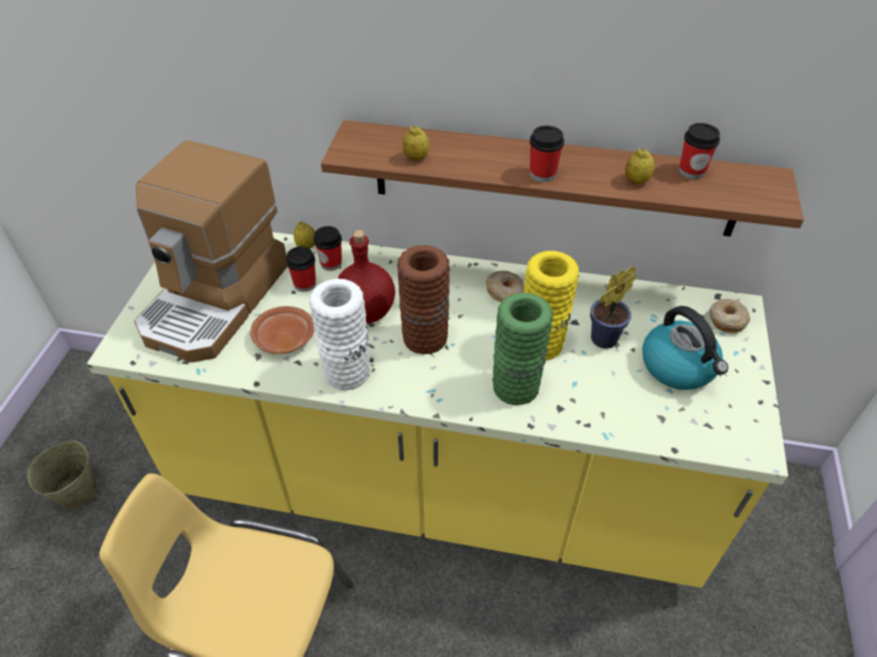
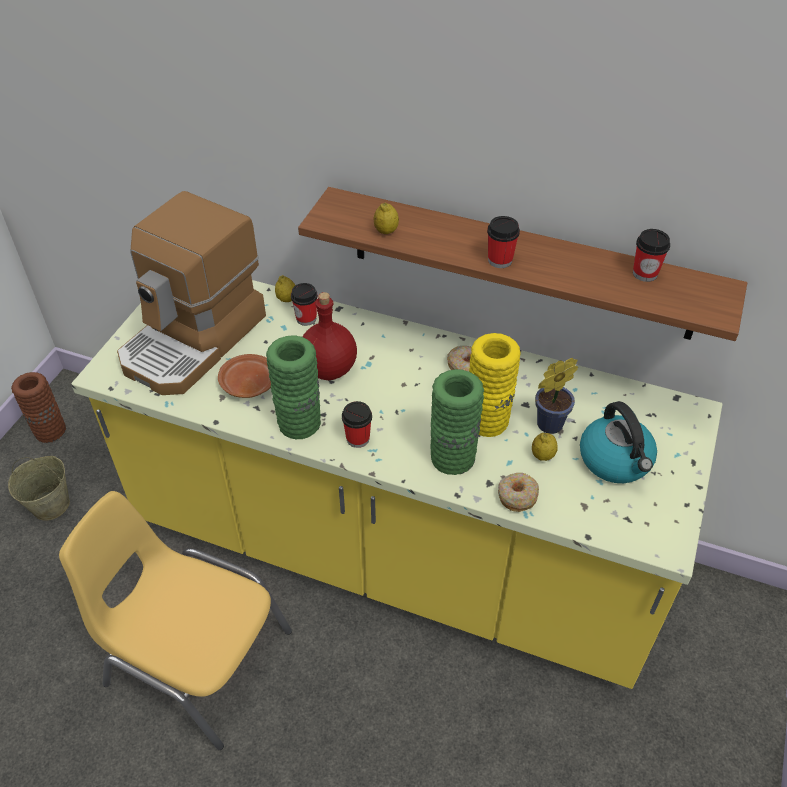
camera: 10 degrees right, 0 degrees up
cup [286,246,316,292] -> cup moved to [342,401,372,448]
white vase [309,279,370,390] -> green vase [266,335,321,439]
brown vase [397,245,450,354] -> brown vase moved to [11,372,66,443]
lemon [625,148,654,184] -> lemon moved to [532,433,558,461]
donut [710,299,750,333] -> donut moved to [498,473,539,512]

